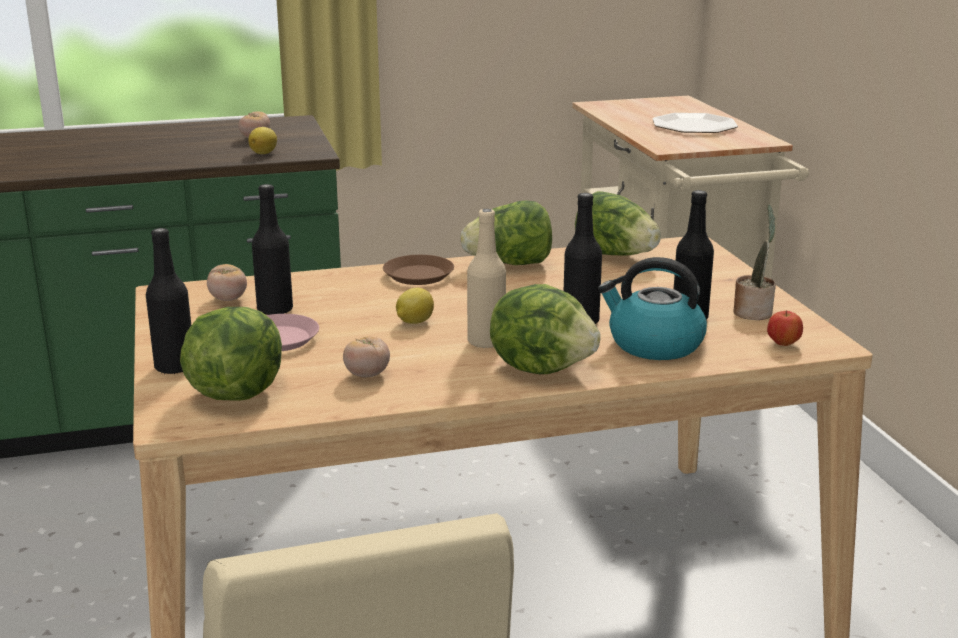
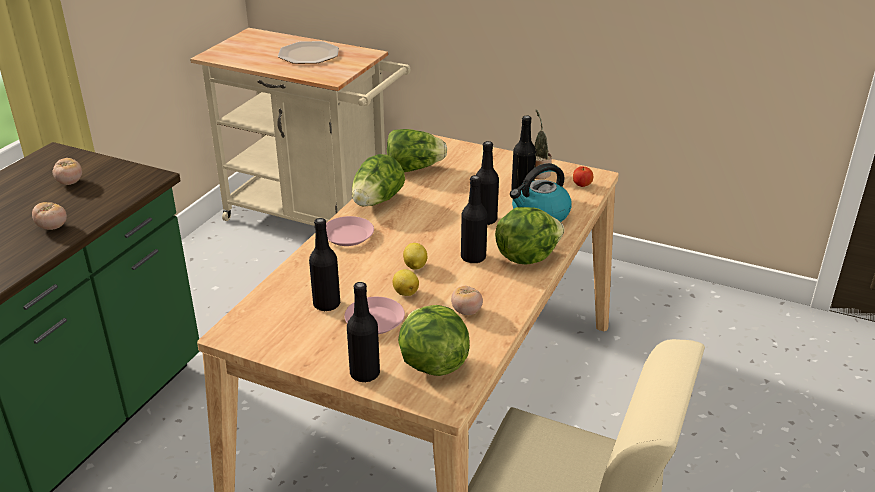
camera: 50 degrees left, 10 degrees up
tomato [207,264,247,301] -> tomato moved to [32,202,67,230]
lemon [248,127,277,154] -> lemon moved to [392,269,419,296]
brown plate [383,255,454,285] -> pink plate [326,216,374,246]
beige bottle [467,209,506,349] -> black bottle [461,175,488,263]

